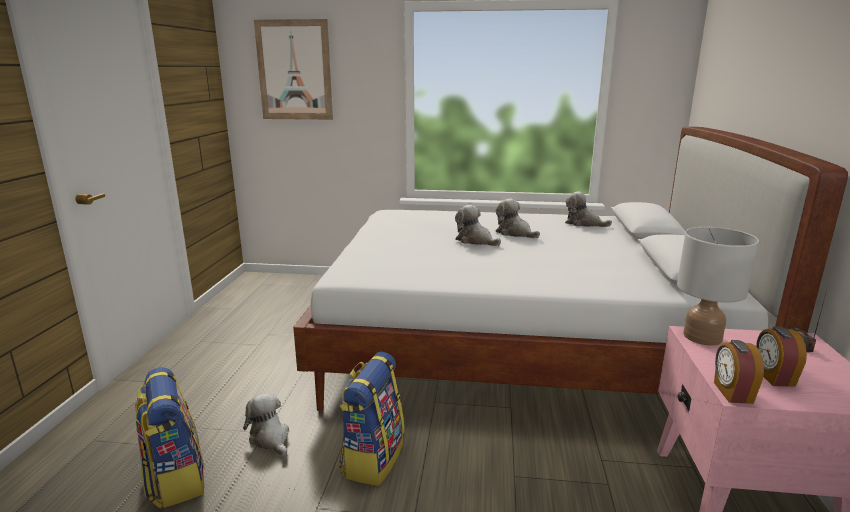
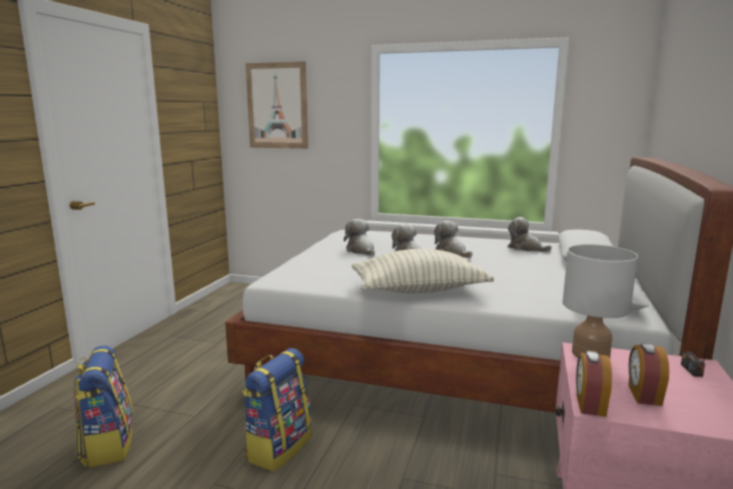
camera: 10 degrees right, 5 degrees down
plush toy [243,393,289,456] -> plush toy moved to [344,219,375,256]
none -> pillow [351,249,494,293]

